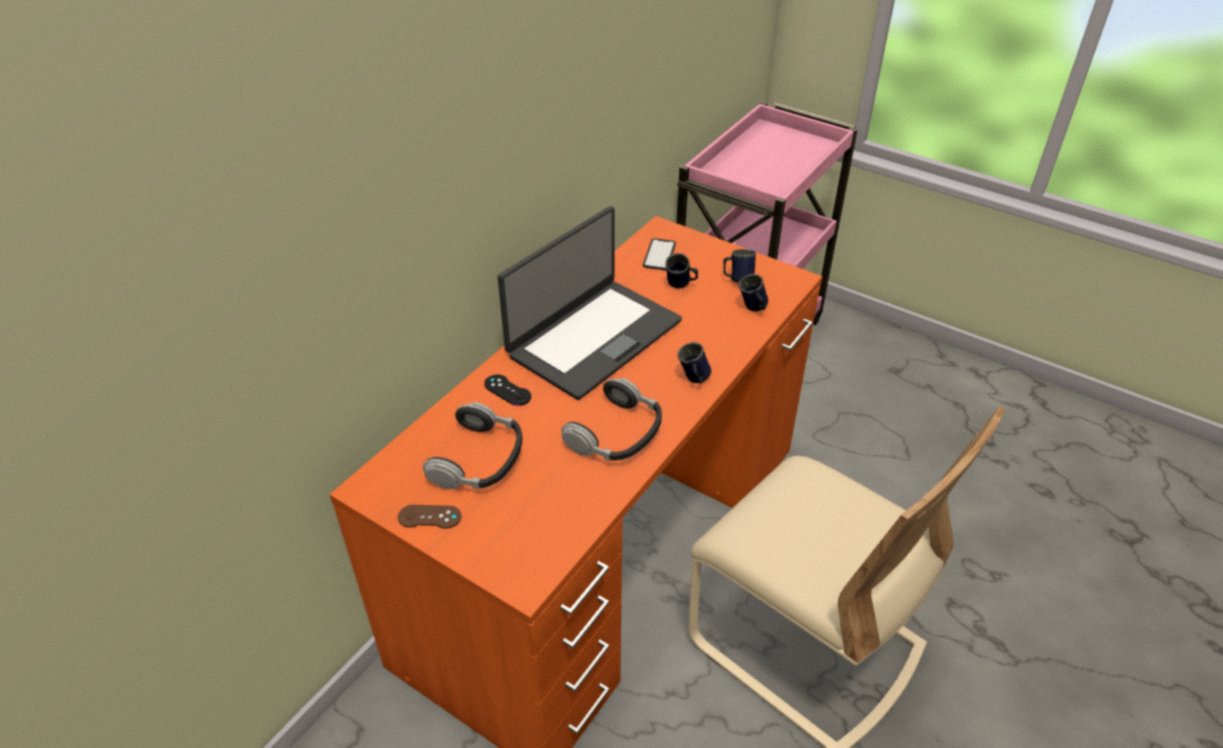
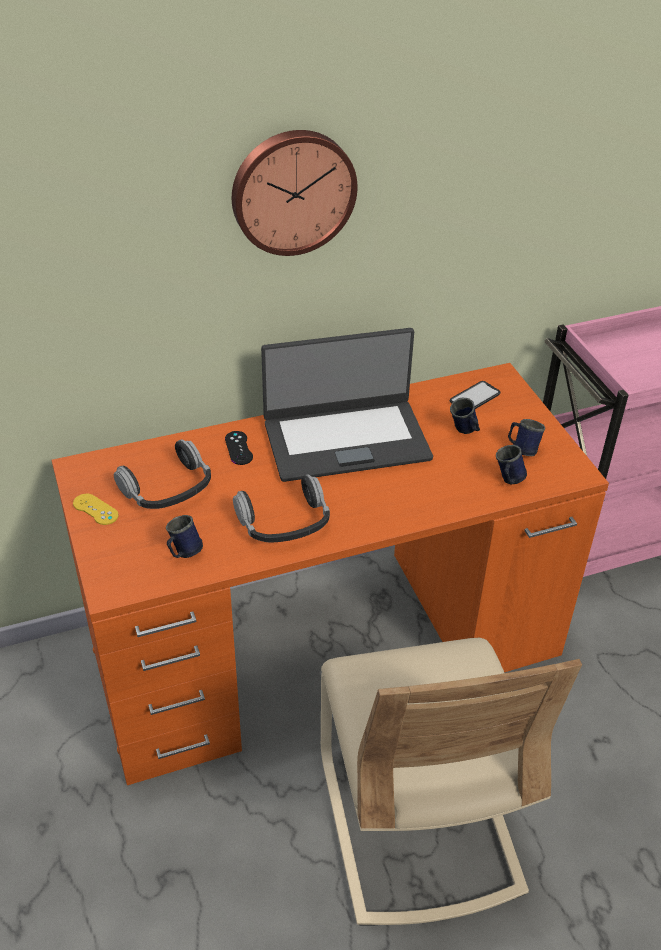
camera: 35 degrees right, 0 degrees up
brown game controller [398,505,461,529] -> yellow game controller [73,494,119,525]
blue mug [677,342,712,383] -> blue mug moved to [166,515,203,558]
none -> wall clock [232,130,358,256]

